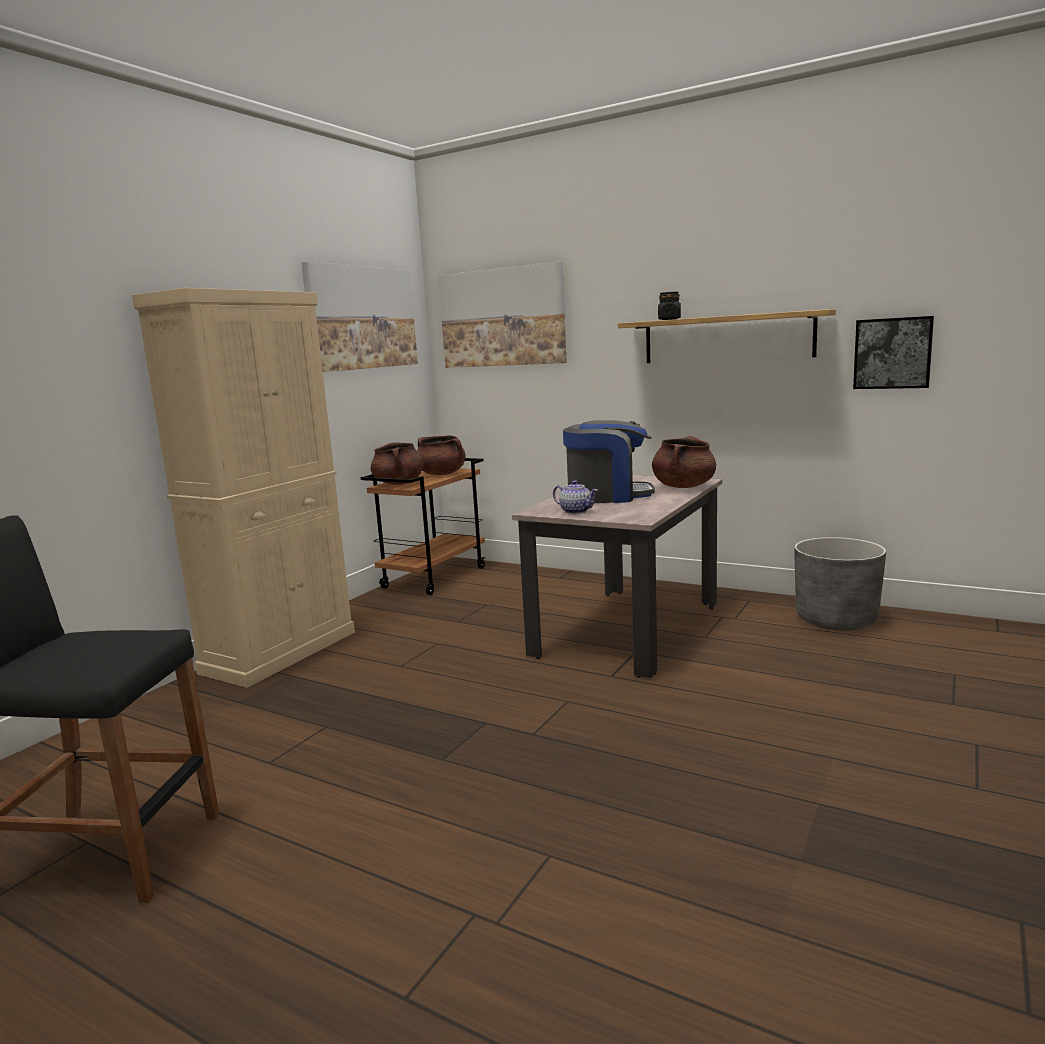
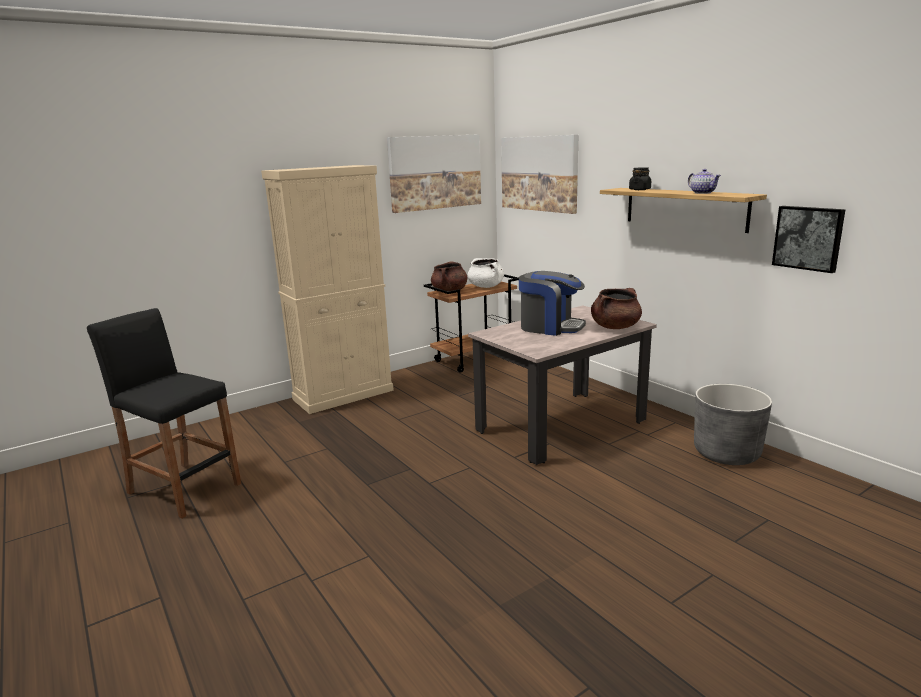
camera: 25 degrees right, 5 degrees up
brown cooking pot [417,435,466,475] -> white cooking pot [468,258,504,288]
teapot [553,480,598,514] -> teapot moved to [688,169,721,194]

